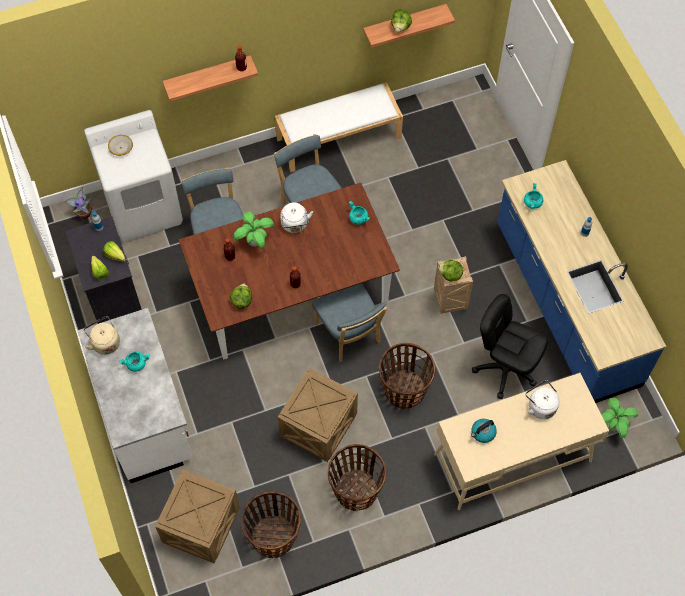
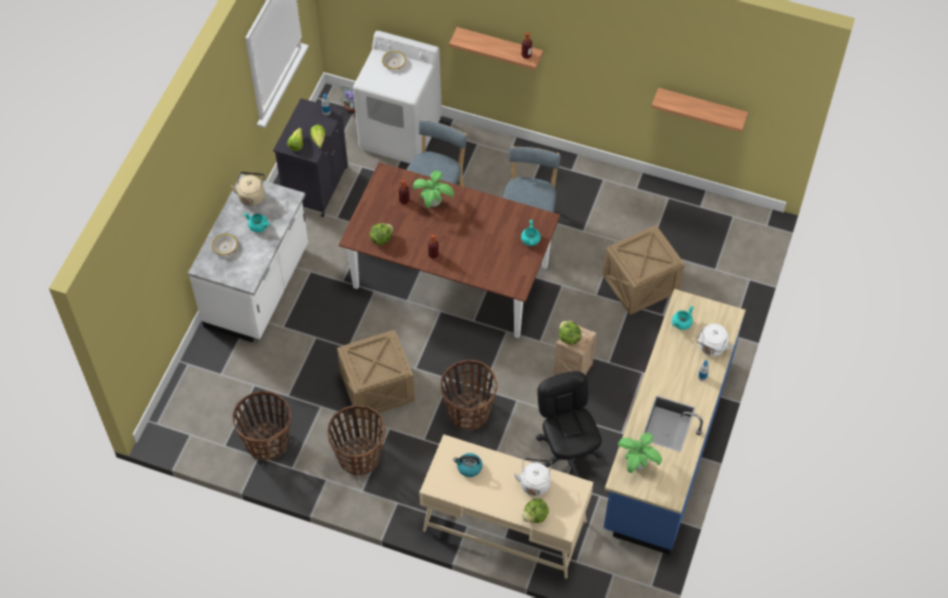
camera: 40 degrees right, 5 degrees down
crate [155,470,240,563] -> crate moved to [603,225,685,315]
white bench [275,82,403,172] -> none
white kettle [280,203,313,233] -> white kettle moved to [696,324,734,356]
blue chair [312,283,387,362] -> none
lettuce [391,9,412,32] -> lettuce moved to [522,499,549,523]
potted plant [601,398,638,438] -> potted plant moved to [618,432,662,473]
none -> bowl [212,234,238,255]

